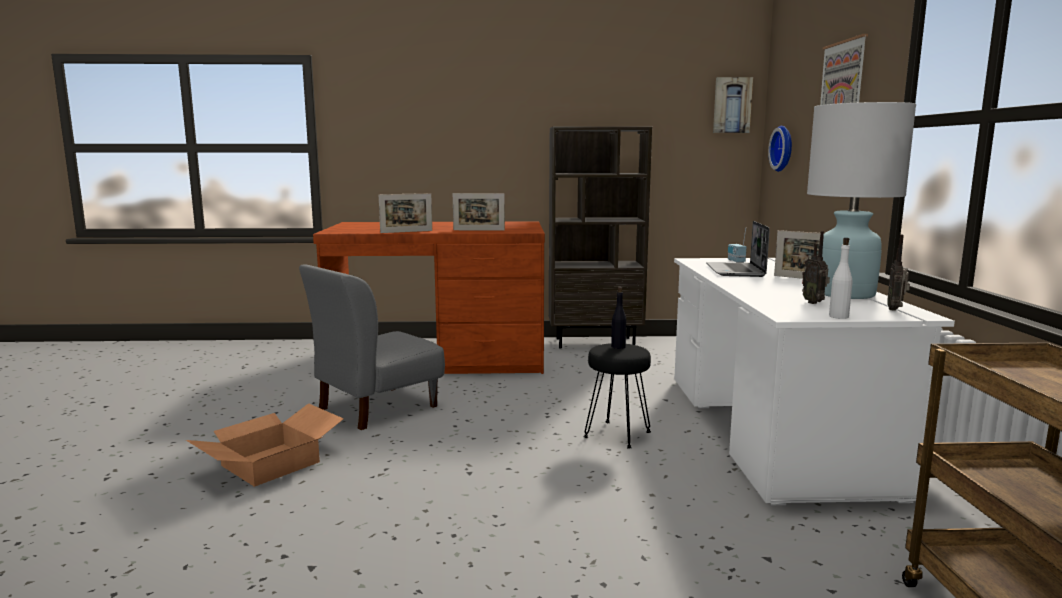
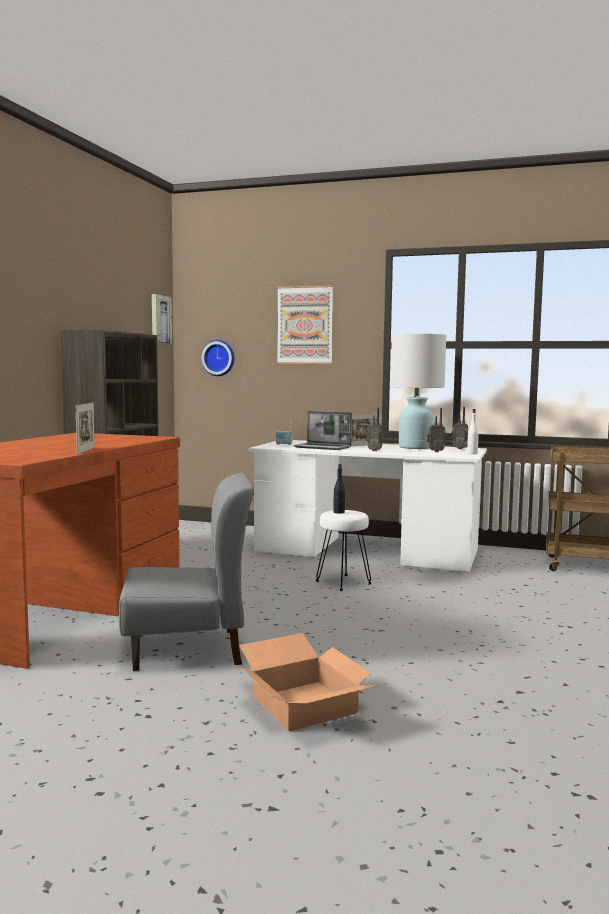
camera: 70 degrees left, 5 degrees down
grey chair [299,265,445,430] -> grey chair turned 75 degrees counterclockwise [119,473,254,671]
picture frame [453,193,505,230] -> none
black stool [584,343,651,449] -> white stool [316,510,372,591]
none -> radio [366,407,383,451]

